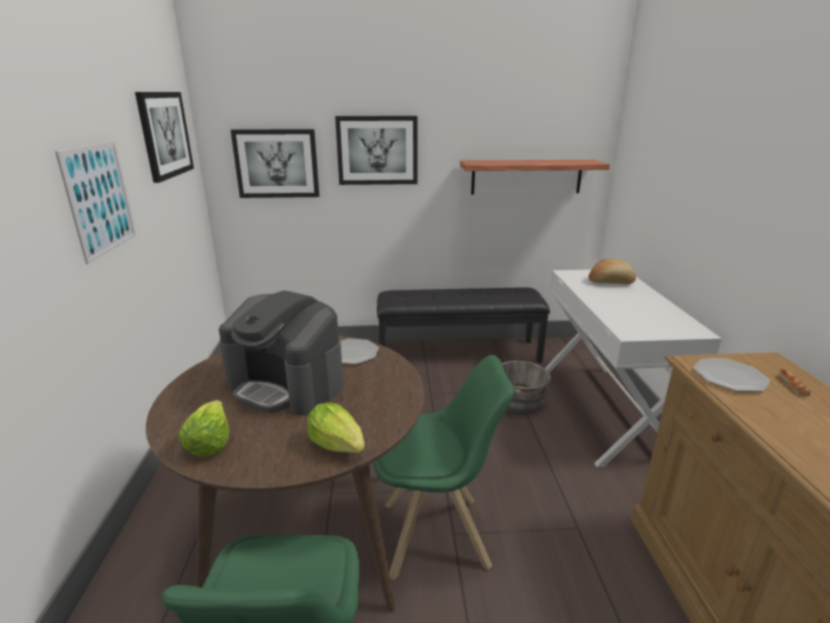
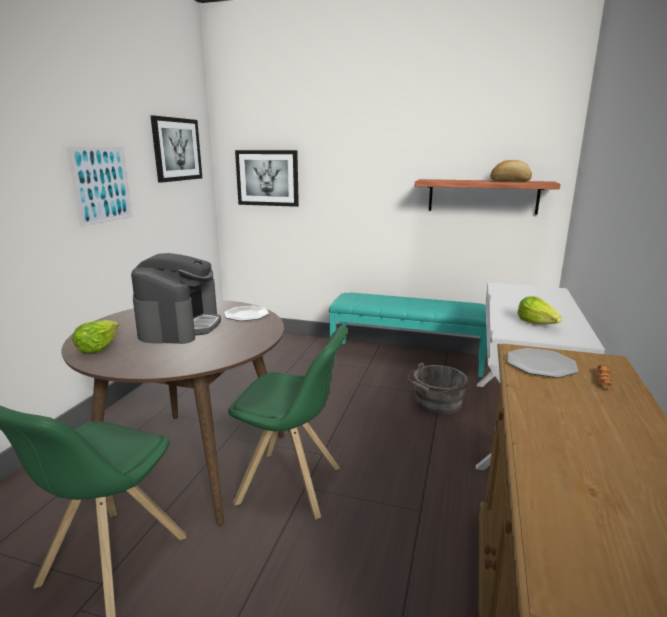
camera: 20 degrees right, 5 degrees down
coffee machine [219,290,343,416] -> coffee machine turned 135 degrees counterclockwise [131,253,221,344]
lettuce [307,403,365,453] -> lettuce moved to [517,296,562,324]
picture [335,116,418,185] -> none
black bench [377,287,550,363] -> turquoise bench [329,293,487,377]
bread [589,259,636,284] -> bread moved to [490,160,532,182]

